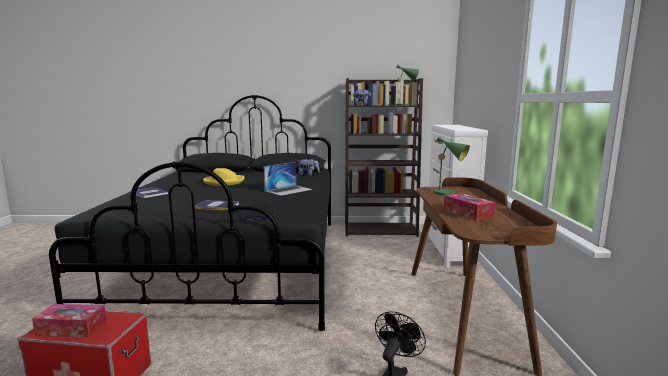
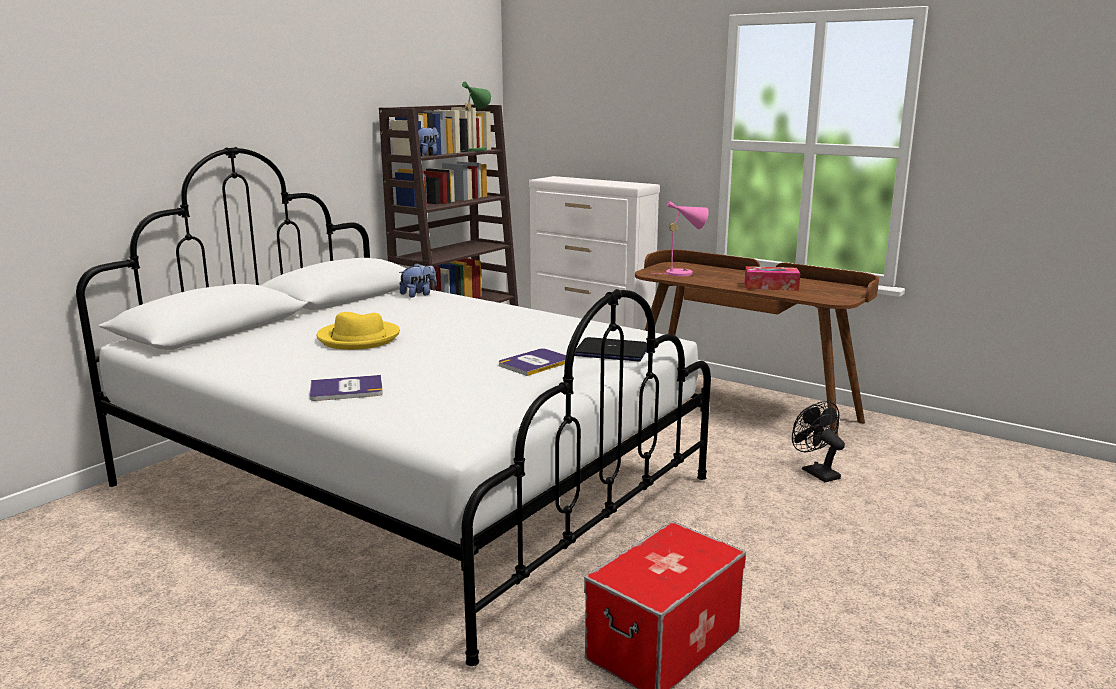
camera: 55 degrees left, 5 degrees up
tissue box [32,304,107,337] -> none
black bed [49,95,331,331] -> white bed [76,147,711,666]
laptop [264,162,312,196] -> none
green table lamp [426,137,470,195] -> pink table lamp [657,201,709,277]

